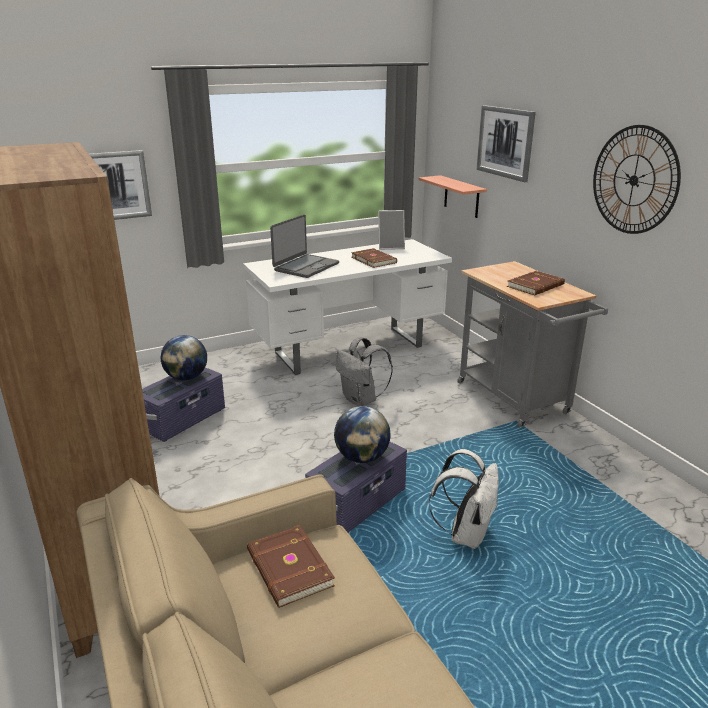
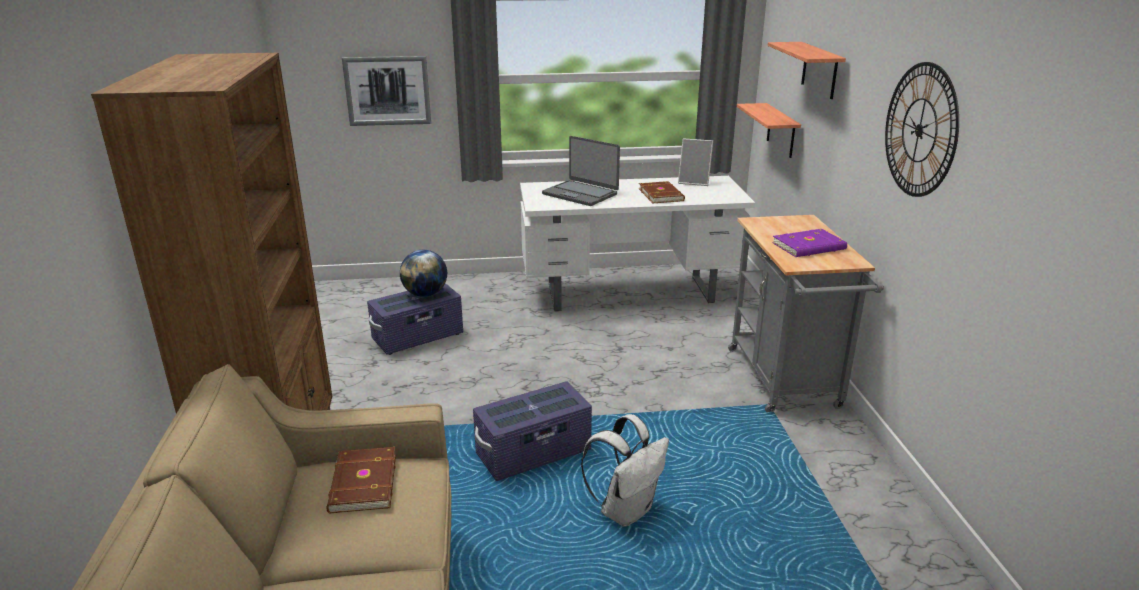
camera: 20 degrees right, 0 degrees up
laptop [270,214,339,278] -> laptop turned 75 degrees clockwise [542,136,620,206]
globe [334,406,391,463] -> none
grey backpack [336,337,393,406] -> none
picture [477,105,536,182] -> shelf [768,42,846,99]
brown book [507,271,565,295] -> purple book [772,229,847,257]

